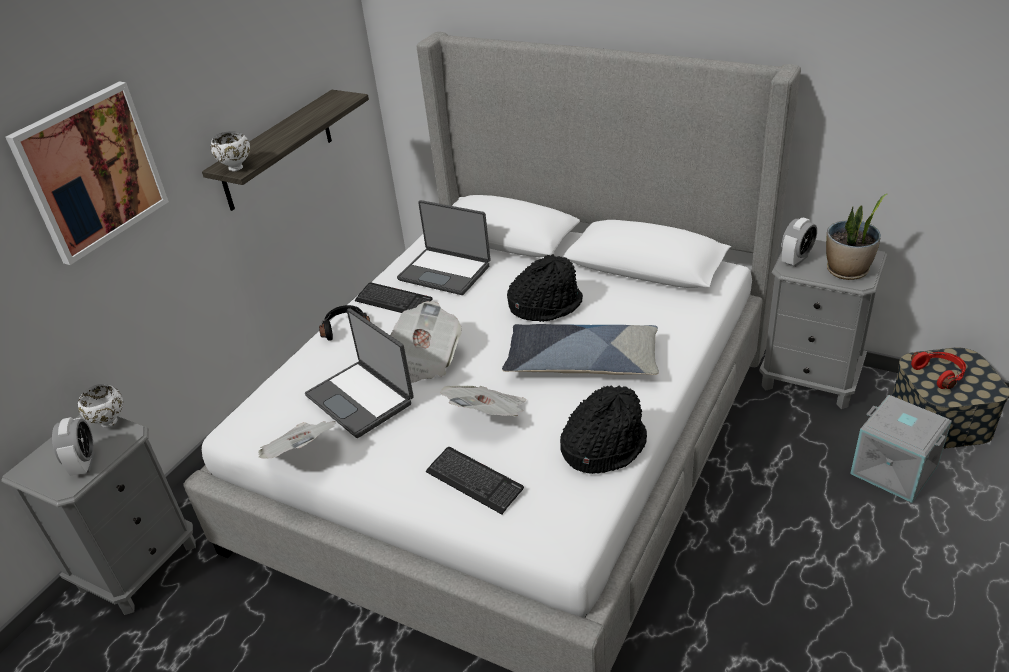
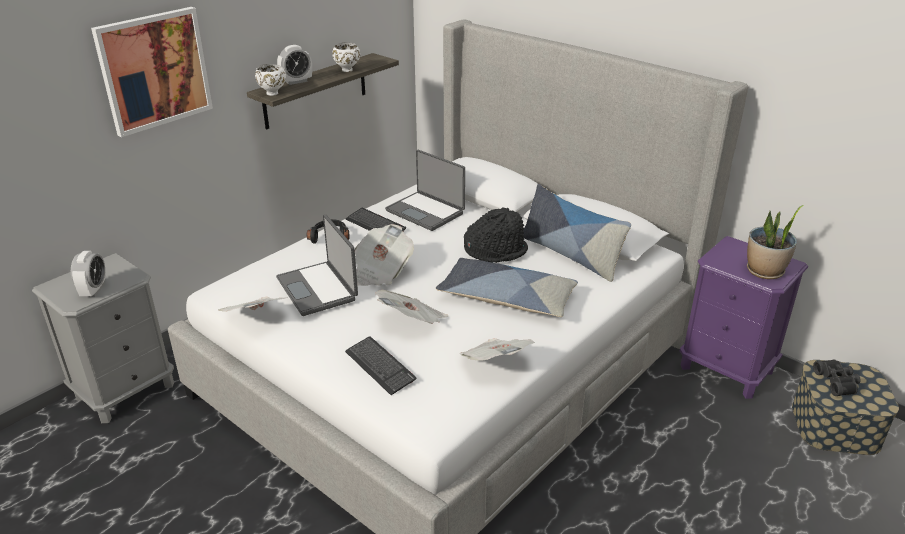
camera: 10 degrees right, 5 degrees down
white bowl [78,384,123,427] -> white bowl moved to [332,42,360,72]
black hat [560,385,647,474] -> newspaper [460,338,535,360]
grey nightstand [760,240,888,409] -> purple nightstand [680,236,808,399]
alarm clock [781,218,817,267] -> alarm clock moved to [277,45,312,85]
grey storage box [850,395,952,503] -> none
red headphones [911,351,966,389] -> black binoculars [813,360,861,396]
none -> pillow [523,184,631,282]

